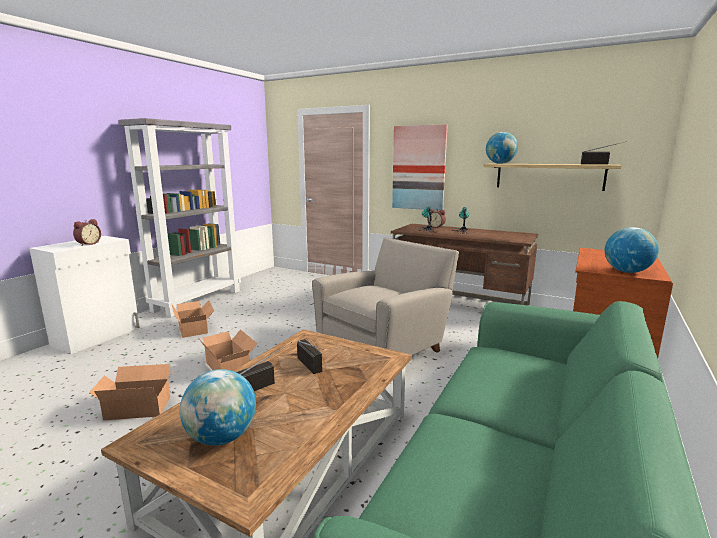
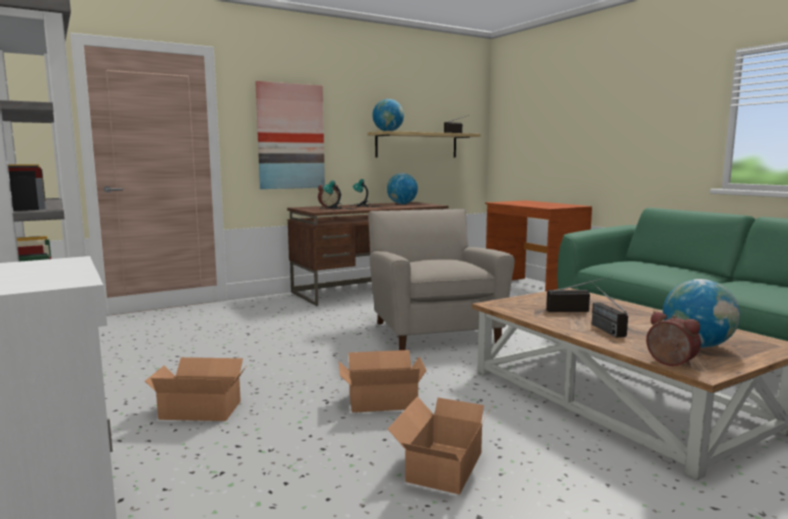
camera: 60 degrees left, 5 degrees down
alarm clock [73,219,101,246] -> alarm clock moved to [646,311,701,367]
globe [604,227,659,273] -> globe moved to [387,173,418,204]

